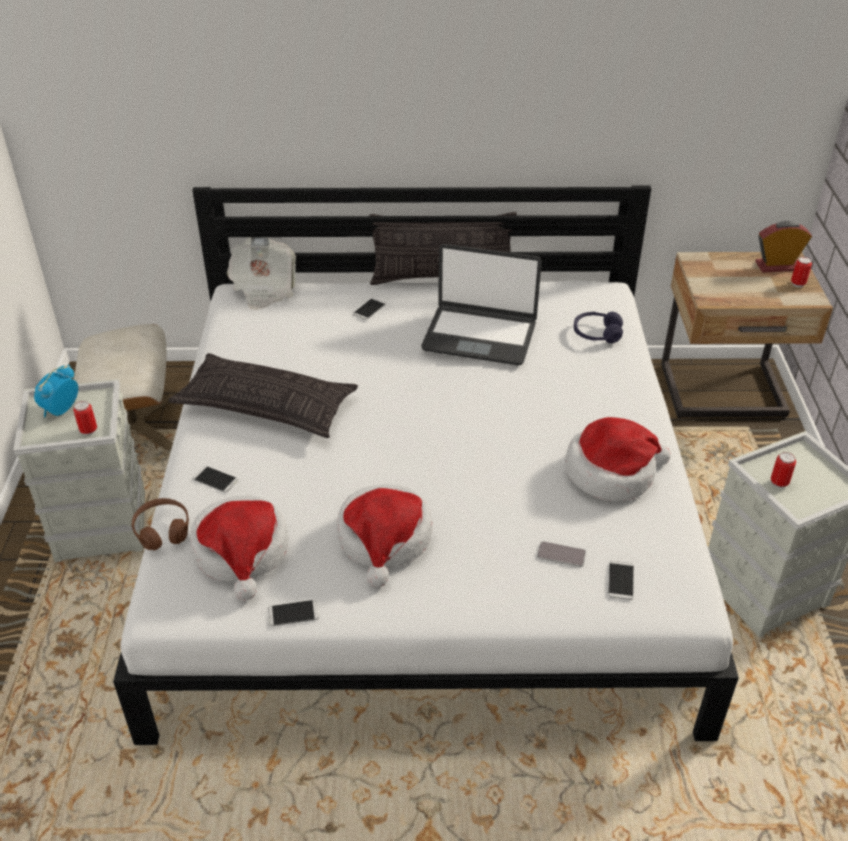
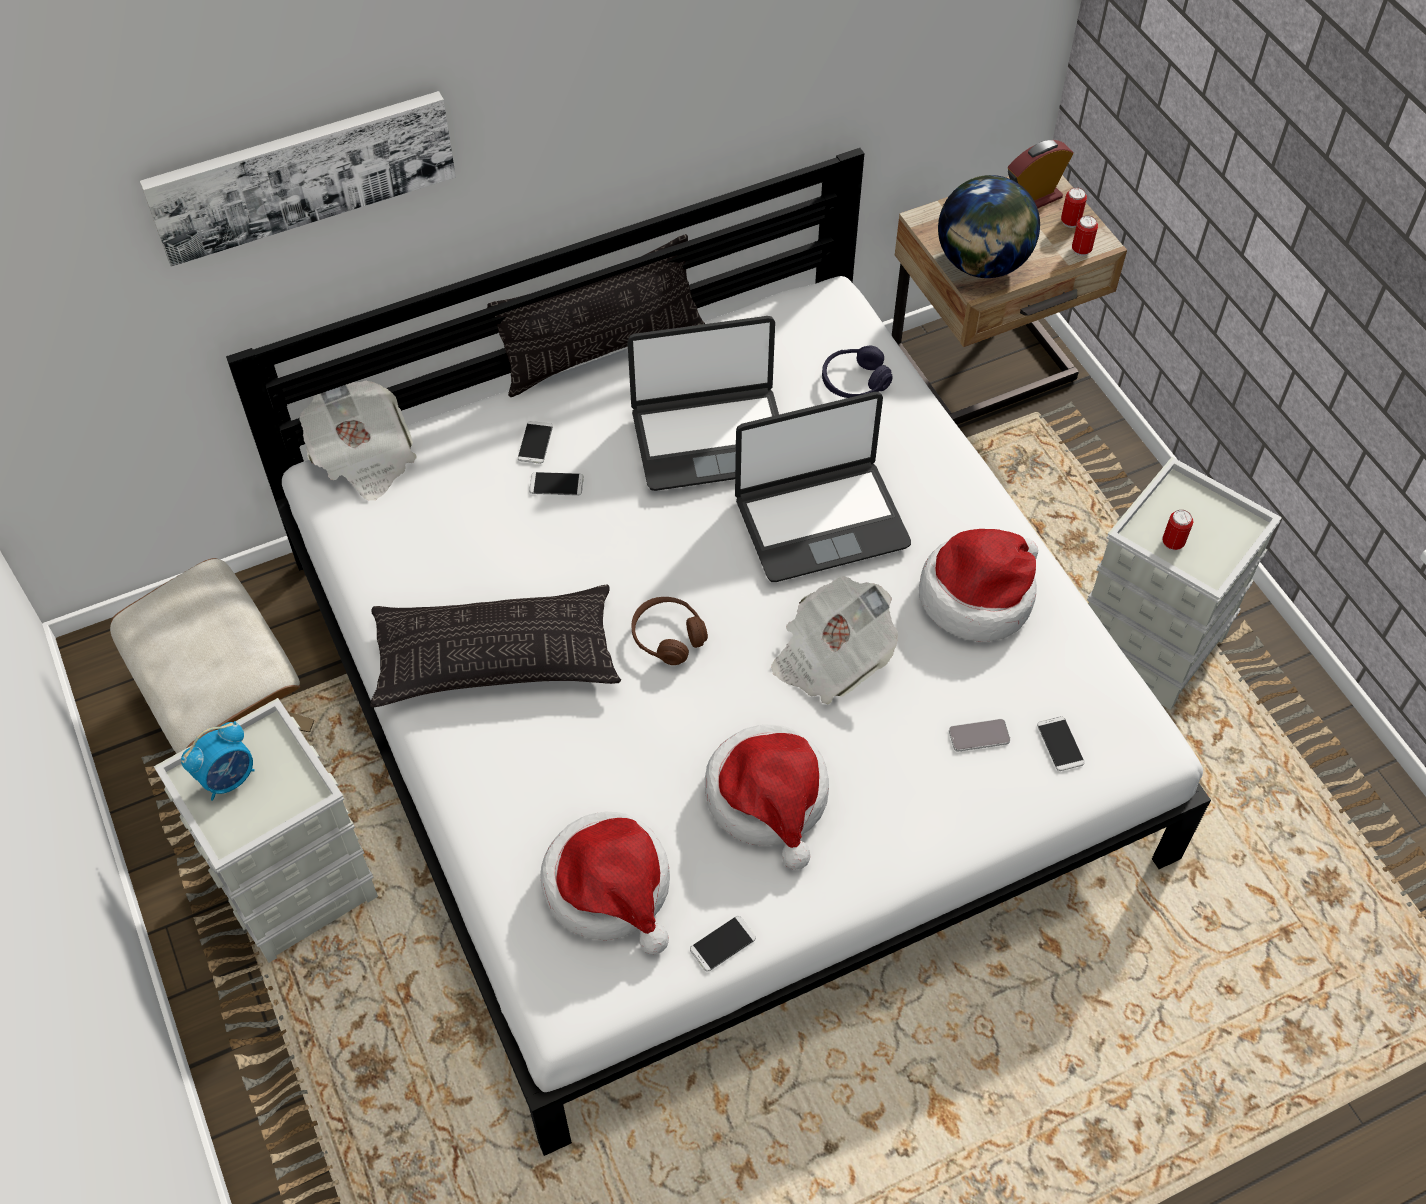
camera: 25 degrees left, 15 degrees up
alarm clock [34,364,78,418] -> alarm clock turned 135 degrees counterclockwise [181,721,255,801]
can [73,401,97,435] -> can moved to [1072,216,1098,256]
brown headphones [131,498,189,551] -> brown headphones moved to [631,597,708,665]
phone [193,466,238,493] -> phone moved to [529,472,584,496]
none -> picture [140,91,456,267]
none -> laptop [735,392,911,582]
none -> newspaper [771,576,898,705]
none -> globe [938,175,1040,278]

